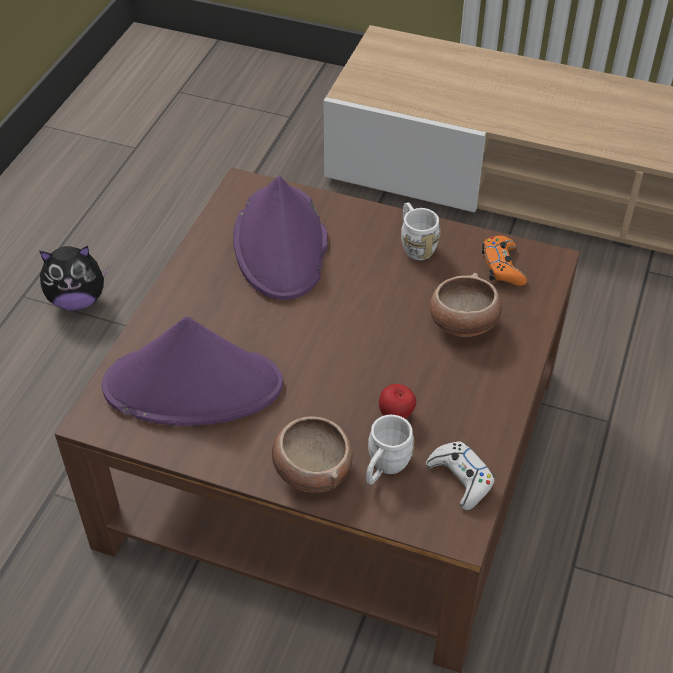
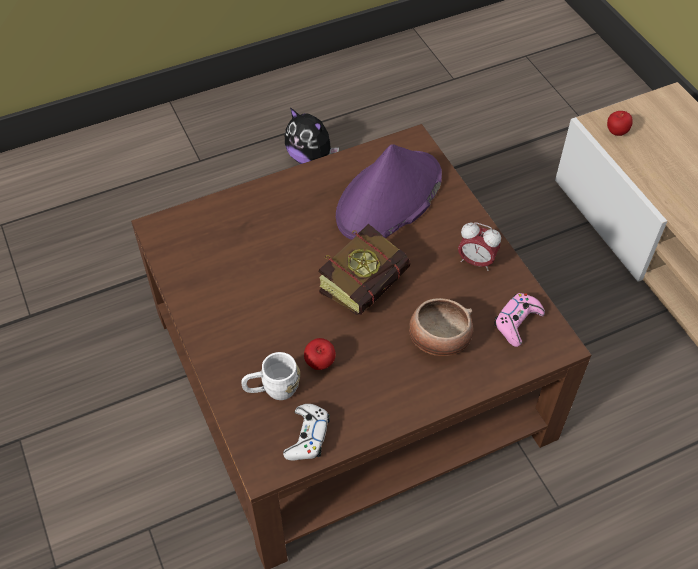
camera: 45 degrees right, 5 degrees up
purple hat [102,316,283,426] -> none
bowl [272,416,353,493] -> none
white mug [401,202,441,260] -> alarm clock [458,222,501,271]
orange game controller [482,235,527,286] -> pink game controller [494,293,545,347]
none -> book [319,224,410,315]
none -> apple [607,111,633,136]

